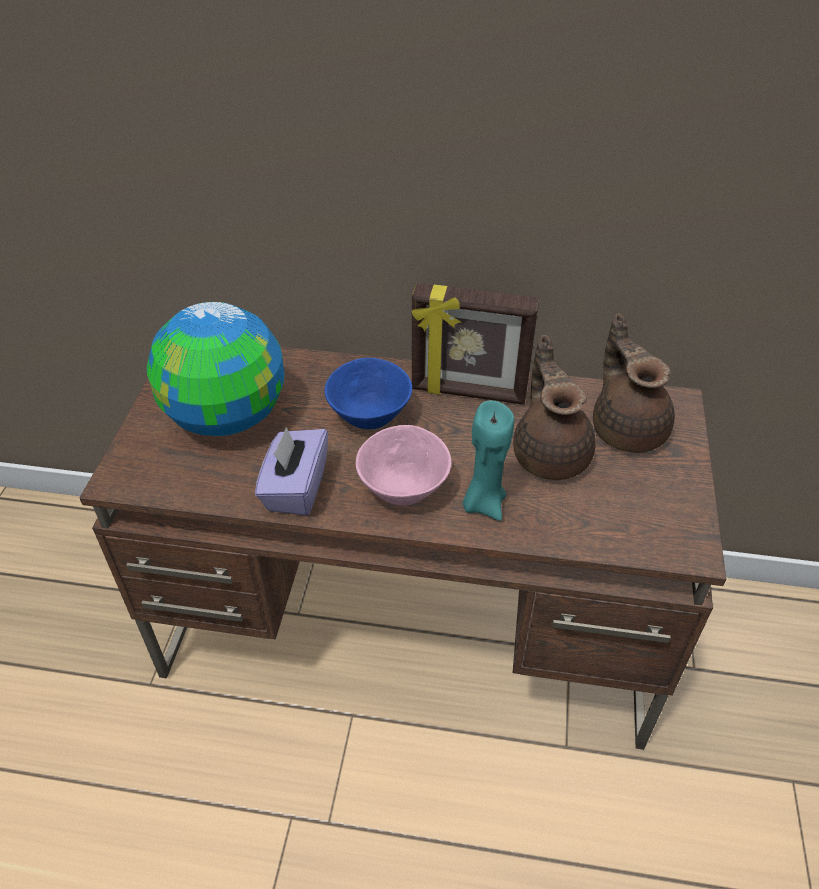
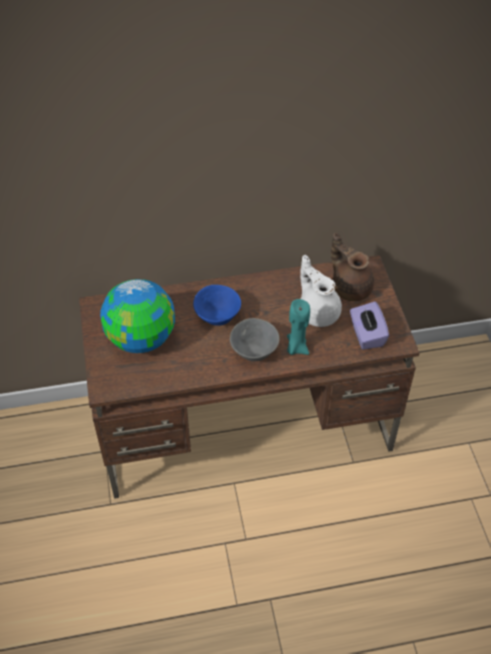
camera: 20 degrees left, 5 degrees up
purple tissue box [255,427,328,516] -> purple tissue box moved to [350,302,389,350]
pink bowl [356,425,451,506] -> grey bowl [230,318,279,361]
picture frame [412,283,539,405] -> none
brown teapot [513,335,596,480] -> white teapot [300,255,342,327]

